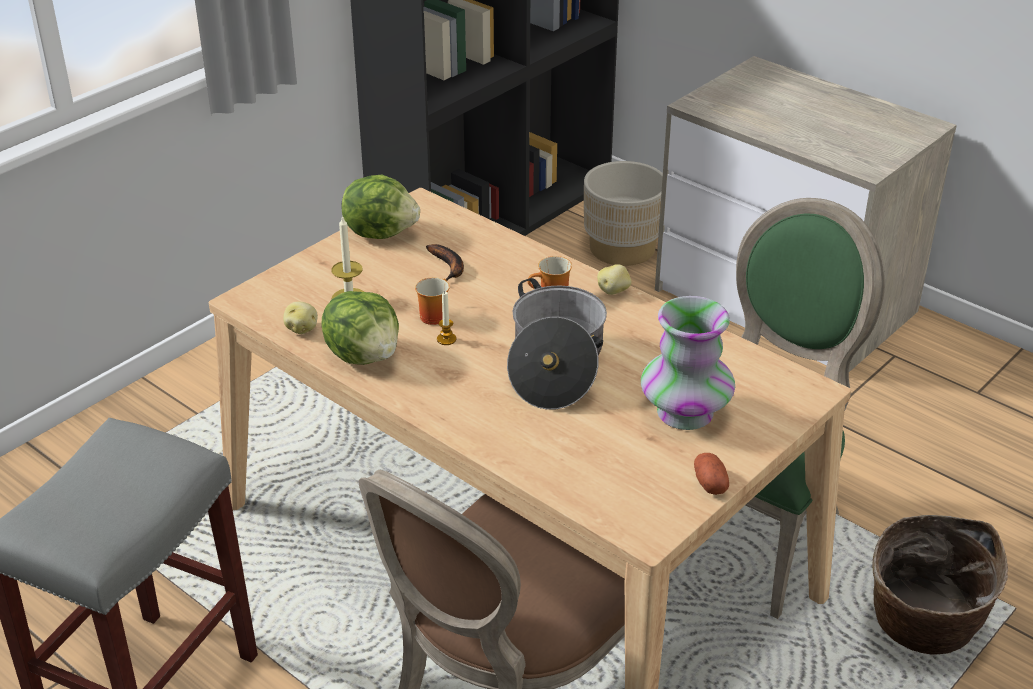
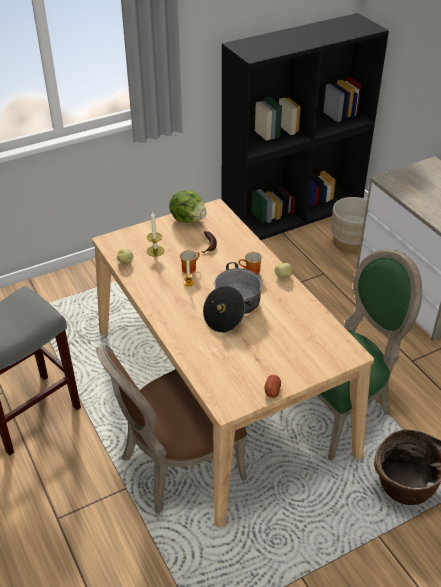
camera: 20 degrees right, 5 degrees up
lettuce [321,291,399,365] -> none
vase [641,296,735,430] -> none

